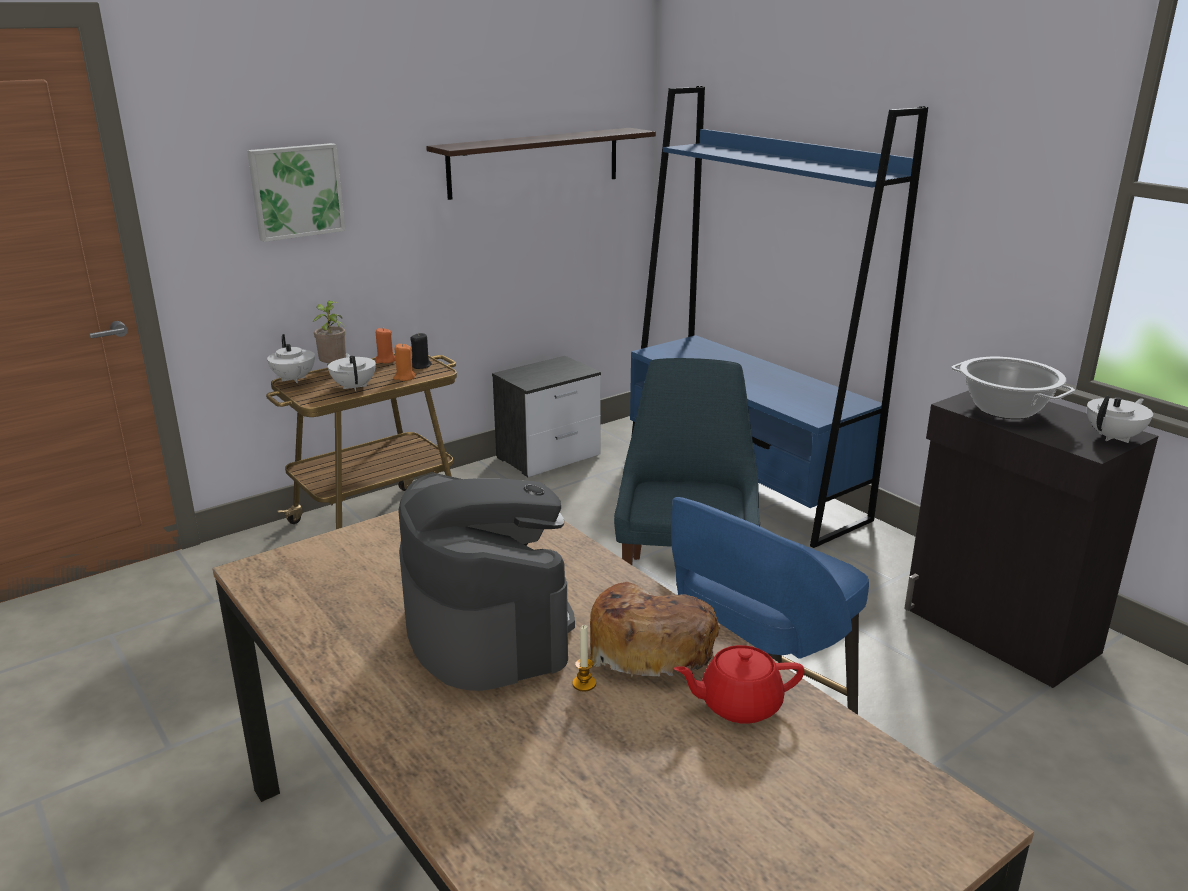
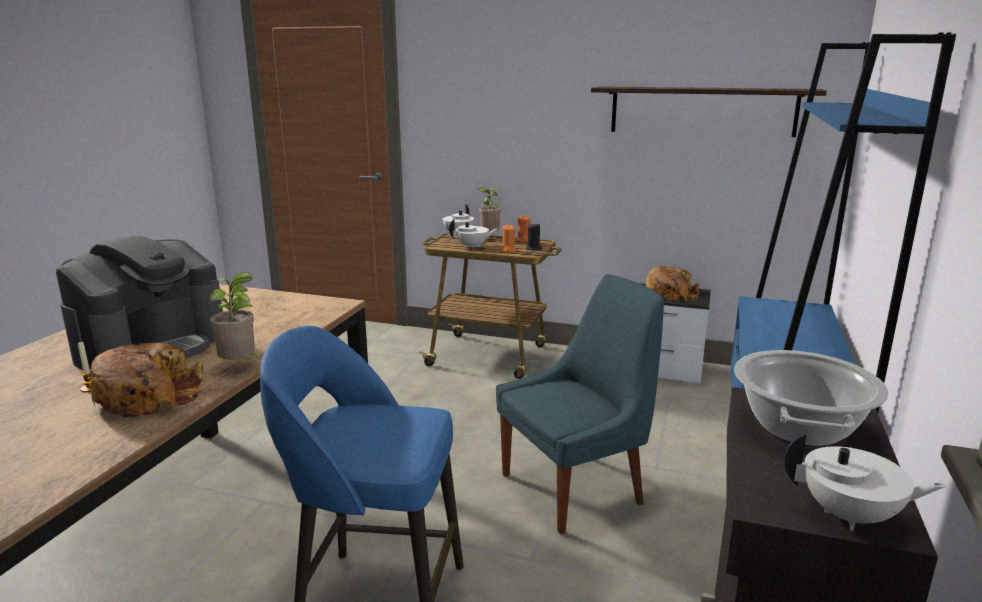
camera: 55 degrees right, 5 degrees down
picture [247,143,345,242] -> none
white teapot [328,353,376,391] -> white teapot turned 45 degrees clockwise [449,219,497,249]
red teapot [674,645,805,724] -> none
none -> potted plant [208,272,256,360]
none -> bread [646,266,700,301]

